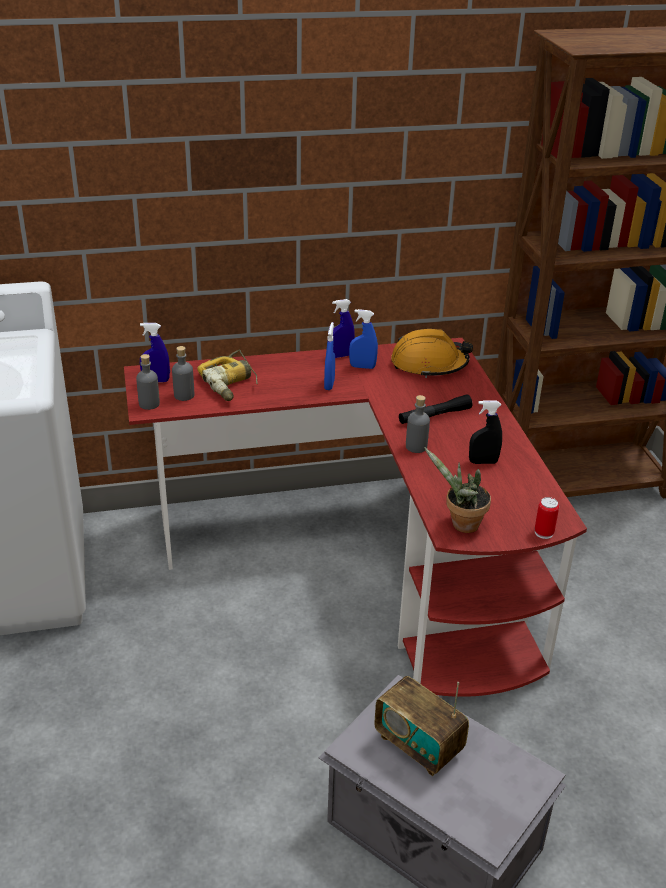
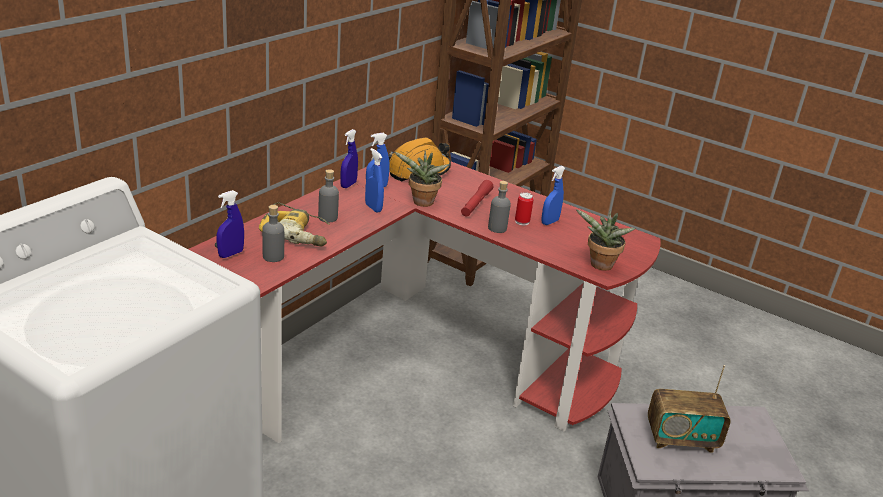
camera: 45 degrees left, 5 degrees down
grey bottle [136,354,160,410] -> grey bottle moved to [318,169,339,223]
black flashlight [399,394,472,424] -> red flashlight [461,180,493,217]
black spray bottle [469,400,502,464] -> blue spray bottle [541,166,565,225]
can [535,497,559,539] -> can moved to [515,192,534,225]
none -> potted plant [394,151,450,207]

